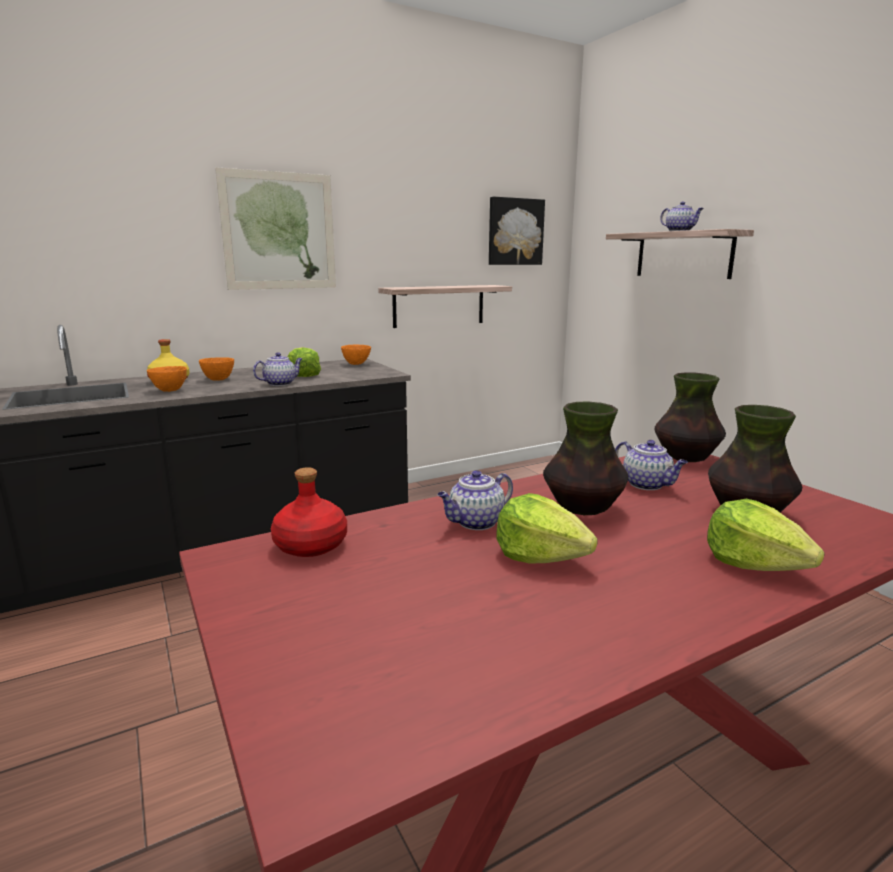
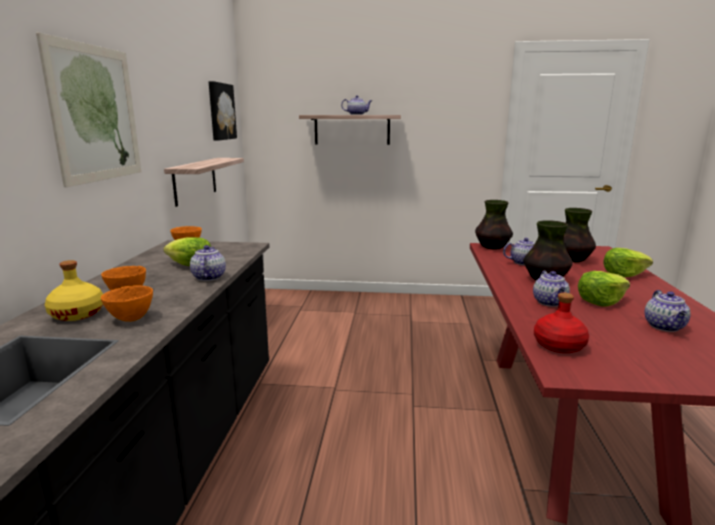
camera: 55 degrees left, 0 degrees up
none -> teapot [645,290,691,332]

